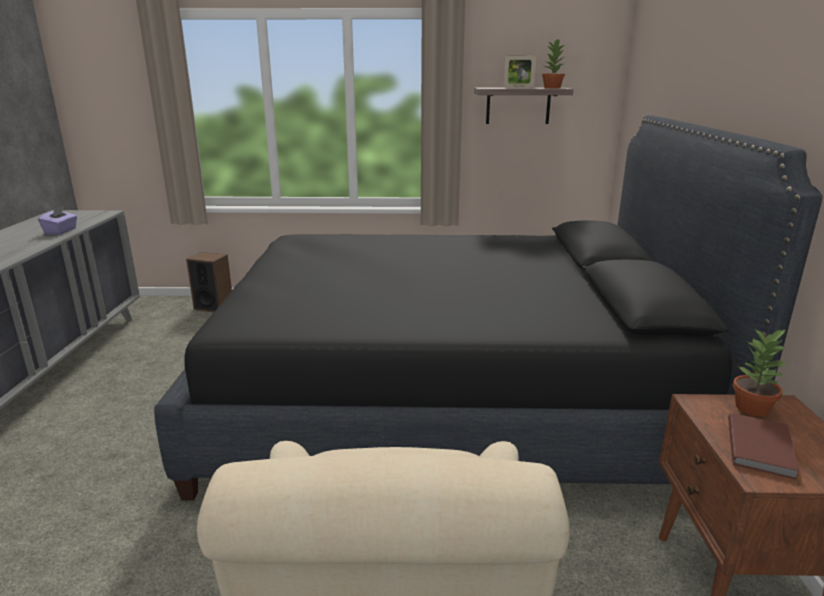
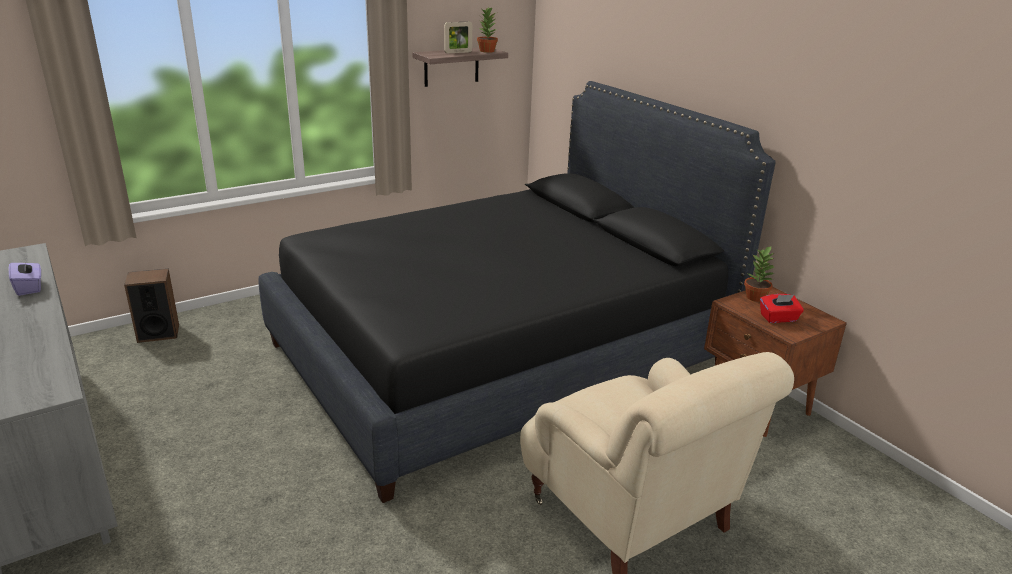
camera: 35 degrees left, 5 degrees up
brown book [728,413,799,479] -> red tissue box [760,294,804,323]

